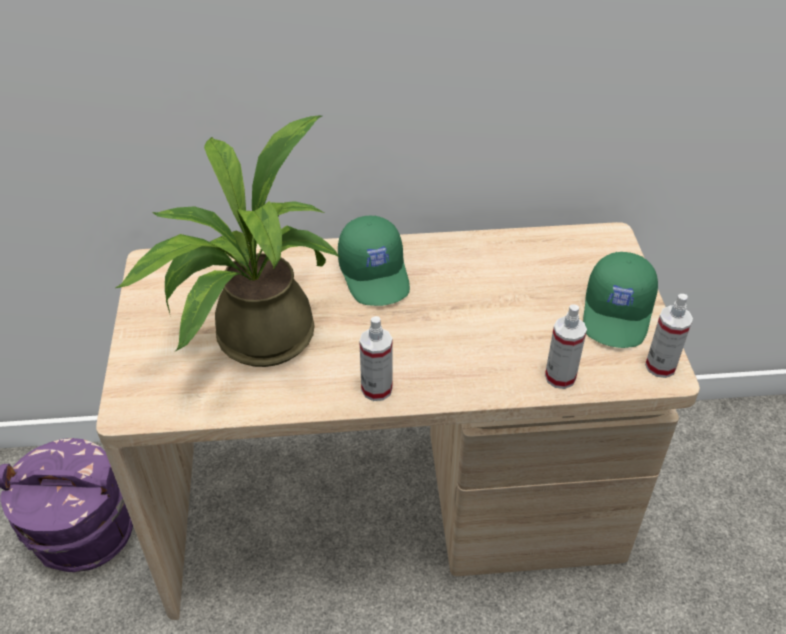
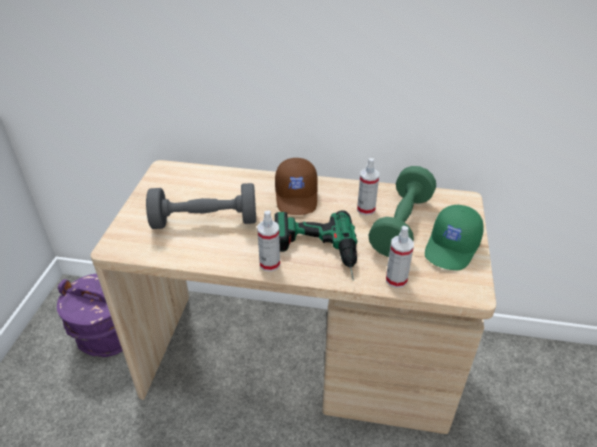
camera: 15 degrees right, 5 degrees down
potted plant [116,116,340,367] -> grey dumbbell [146,183,256,229]
green cap [338,216,410,306] -> brown cap [275,158,318,215]
spray bottle [645,294,693,378] -> spray bottle moved to [357,158,379,215]
none -> power drill [275,210,357,280]
none -> green dumbbell [368,166,436,257]

